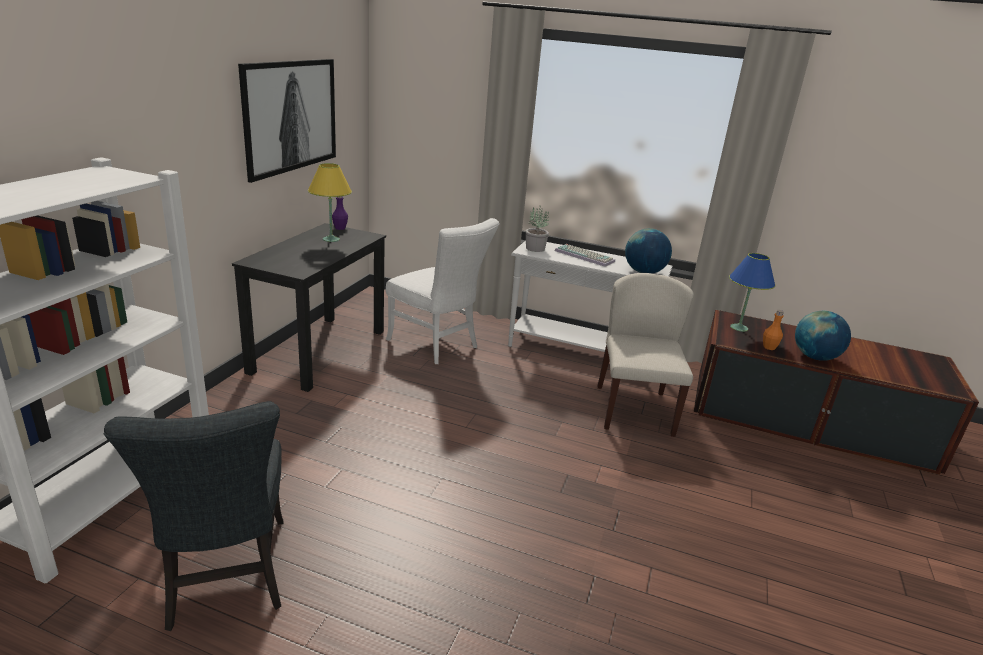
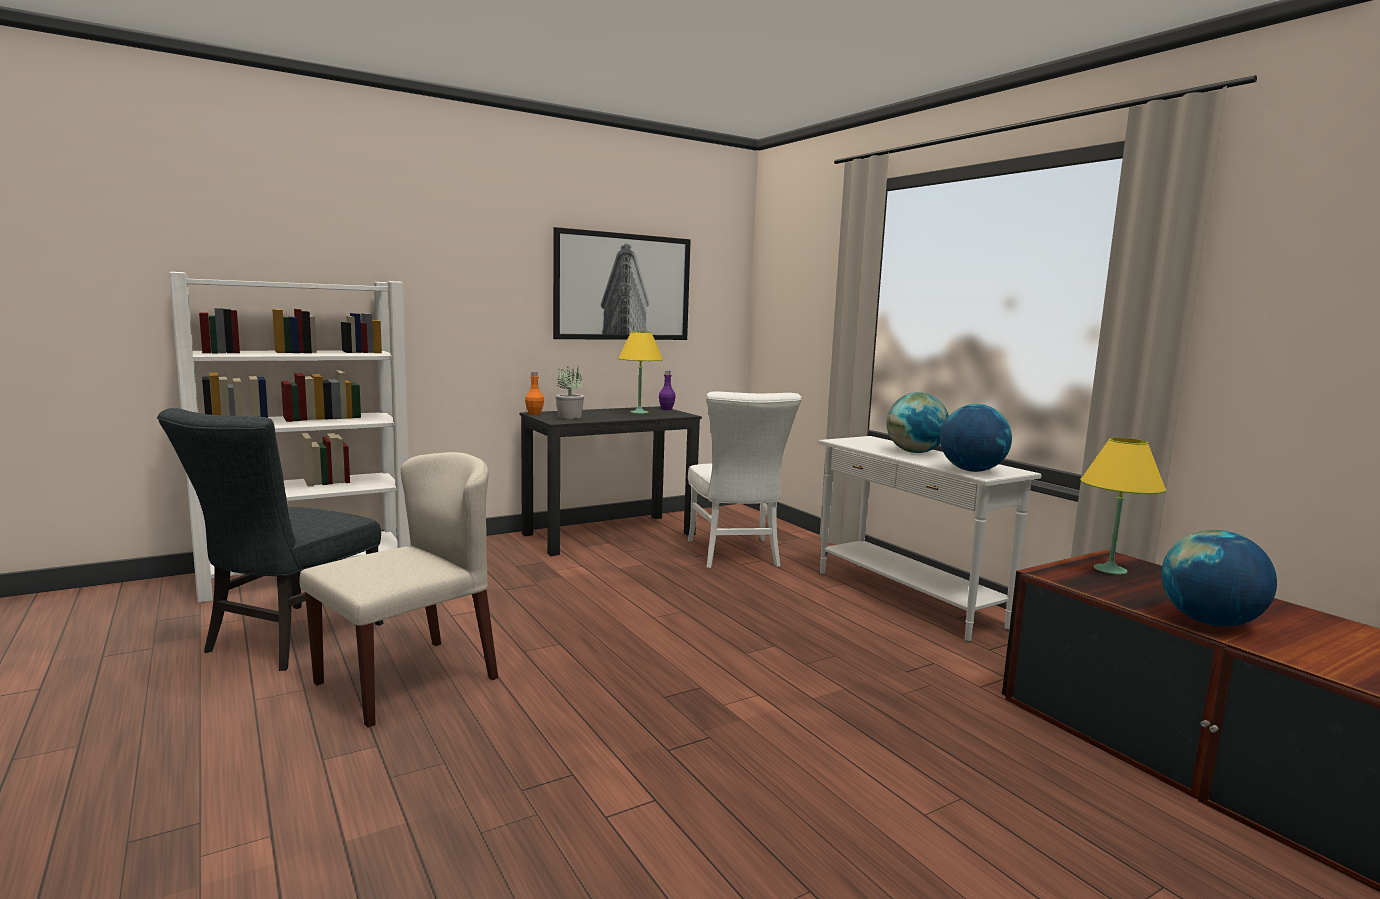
camera: 40 degrees right, 15 degrees down
potted plant [526,206,549,252] -> potted plant moved to [556,367,584,419]
keyboard [555,244,615,267] -> globe [886,392,949,453]
beige chair [597,273,694,437] -> beige chair moved to [299,452,498,728]
blue table lamp [729,253,775,332] -> yellow table lamp [1080,438,1166,575]
orange bottle [763,310,784,350] -> orange bottle moved to [525,372,544,415]

